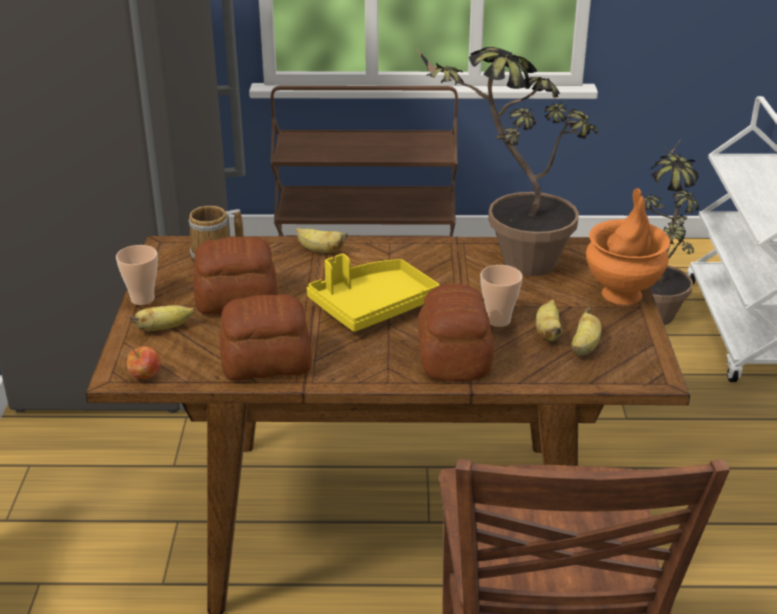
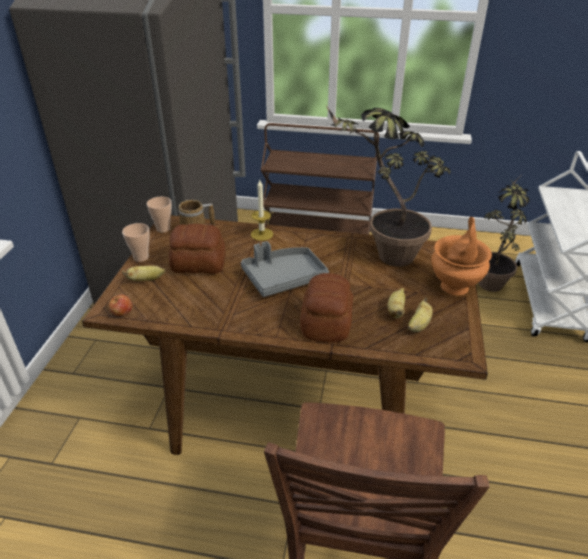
camera: 10 degrees right, 5 degrees up
bread [220,294,312,381] -> none
banana [296,228,348,253] -> candle [251,180,273,241]
yellow tray [307,254,439,332] -> grey tray [241,241,329,297]
cup [480,265,523,327] -> cup moved to [147,197,172,233]

